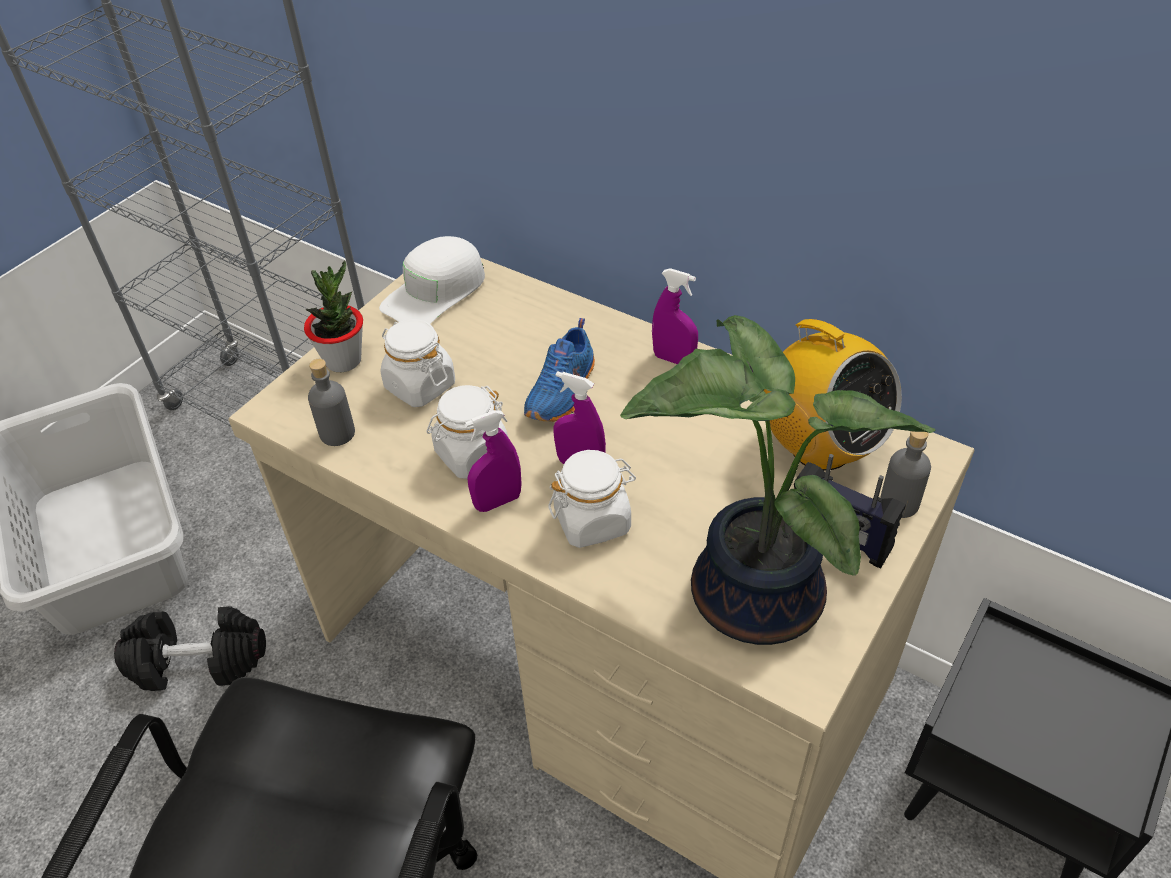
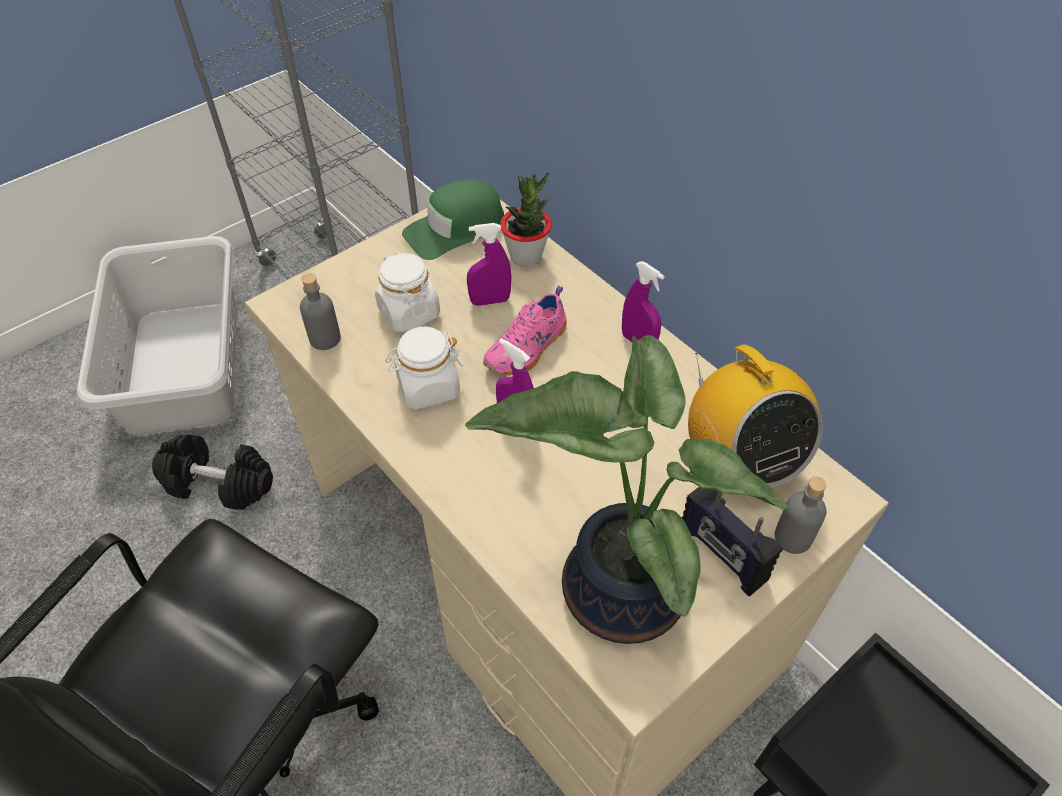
camera: 15 degrees right, 5 degrees up
potted plant [304,261,363,372] -> potted plant moved to [500,172,552,267]
white cap [379,236,485,324] -> green cap [402,179,504,260]
purple spray bottle [465,410,522,512] -> purple spray bottle moved to [467,223,511,306]
blue shoe [524,318,595,422] -> pink shoe [483,286,567,376]
white jar [548,450,636,548] -> none

